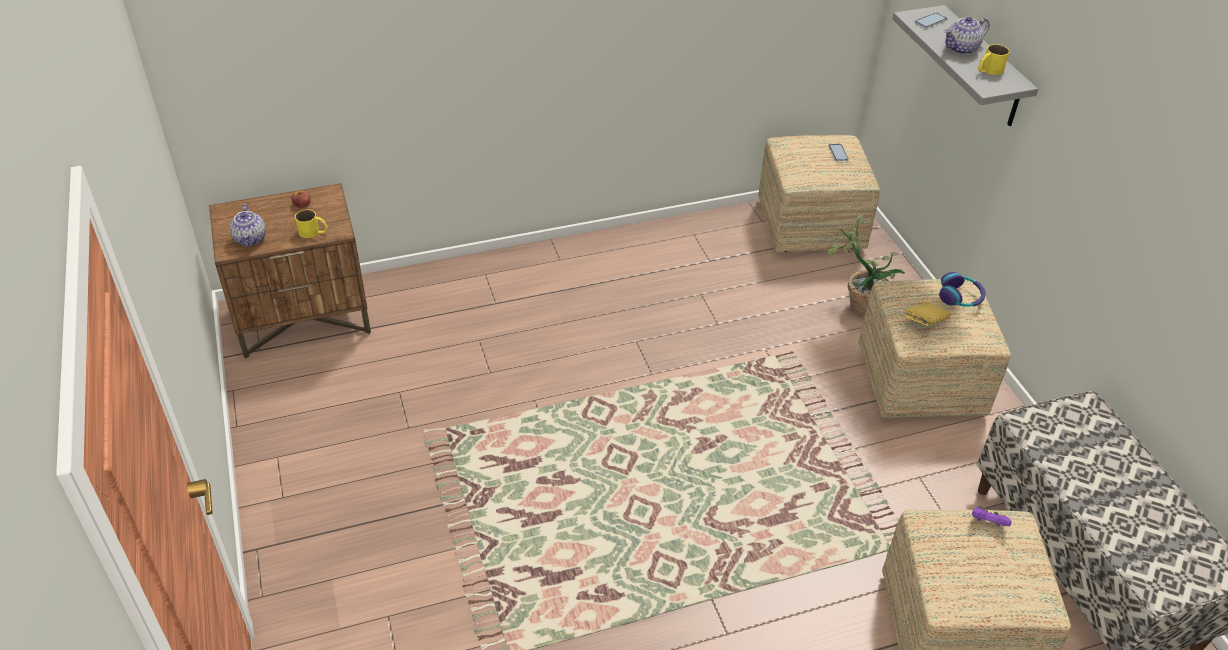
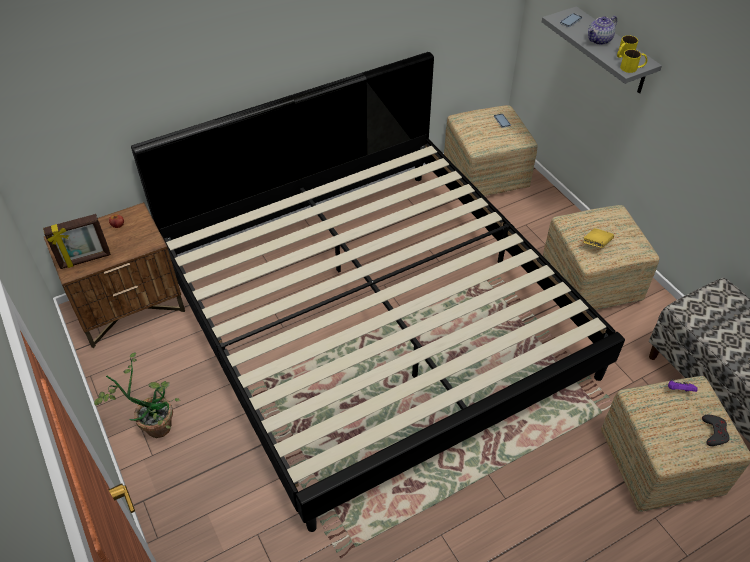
camera: 10 degrees left, 5 degrees up
teapot [230,204,266,247] -> picture frame [43,214,111,269]
yellow mug [295,209,328,238] -> yellow mug moved to [620,49,647,73]
potted plant [828,215,905,317] -> potted plant moved to [94,353,180,438]
headphones [939,272,986,307] -> none
none -> bed [131,52,625,532]
none -> grey game controller [702,415,730,446]

